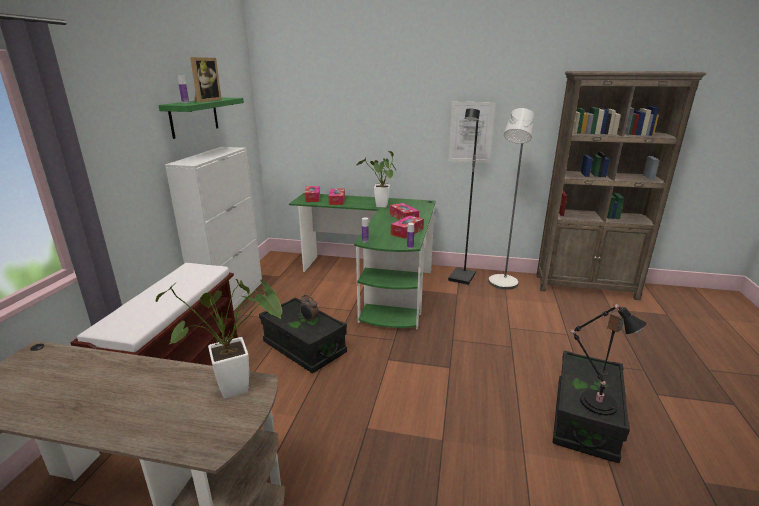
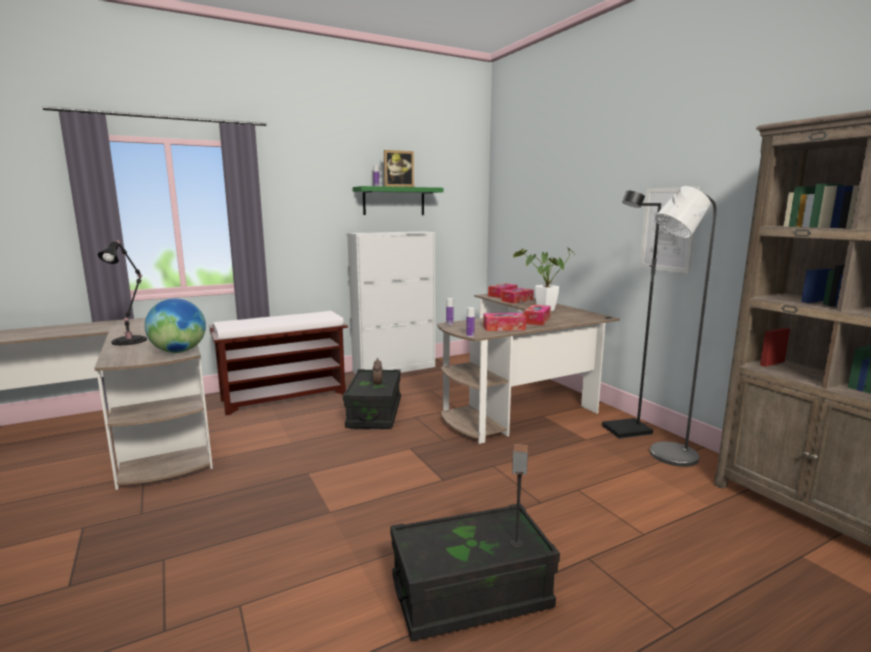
camera: 50 degrees right, 10 degrees down
potted plant [156,279,282,399] -> globe [145,299,206,353]
green desk [289,193,436,330] -> brown desk [437,294,620,444]
black table lamp [569,304,647,415] -> black table lamp moved to [98,240,147,345]

